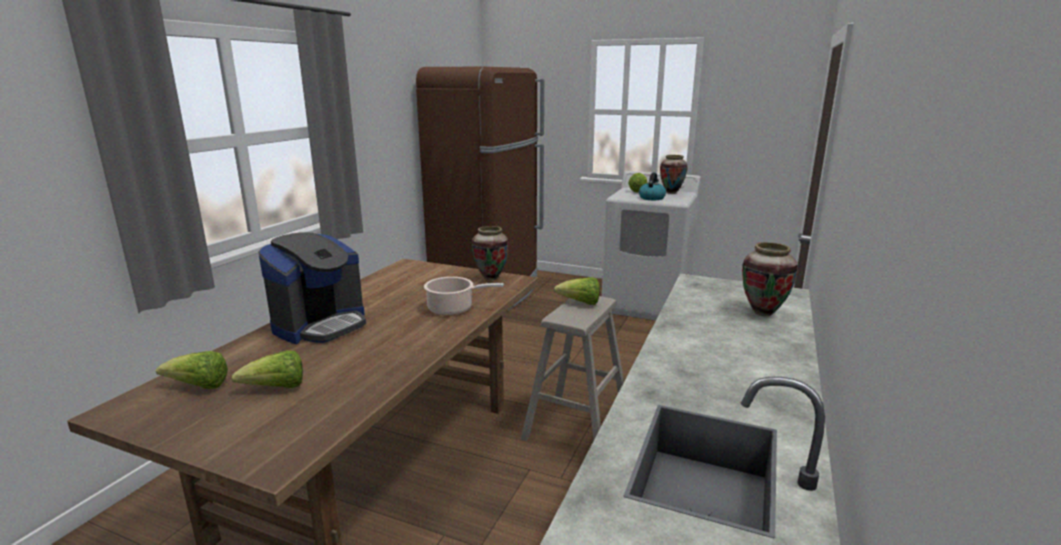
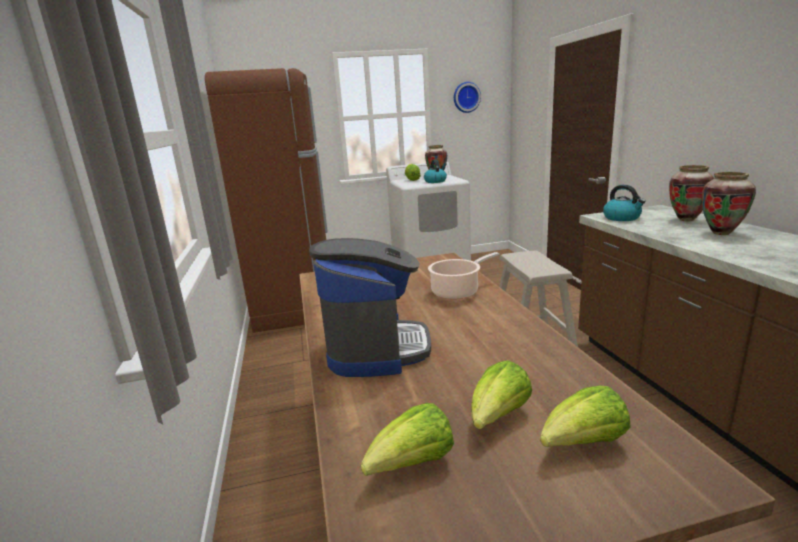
camera: 35 degrees left, 0 degrees up
vase [471,226,509,280] -> vase moved to [702,172,756,235]
lettuce [554,277,600,305] -> lettuce moved to [540,386,631,447]
none -> wall clock [454,82,481,113]
none -> kettle [603,185,646,221]

